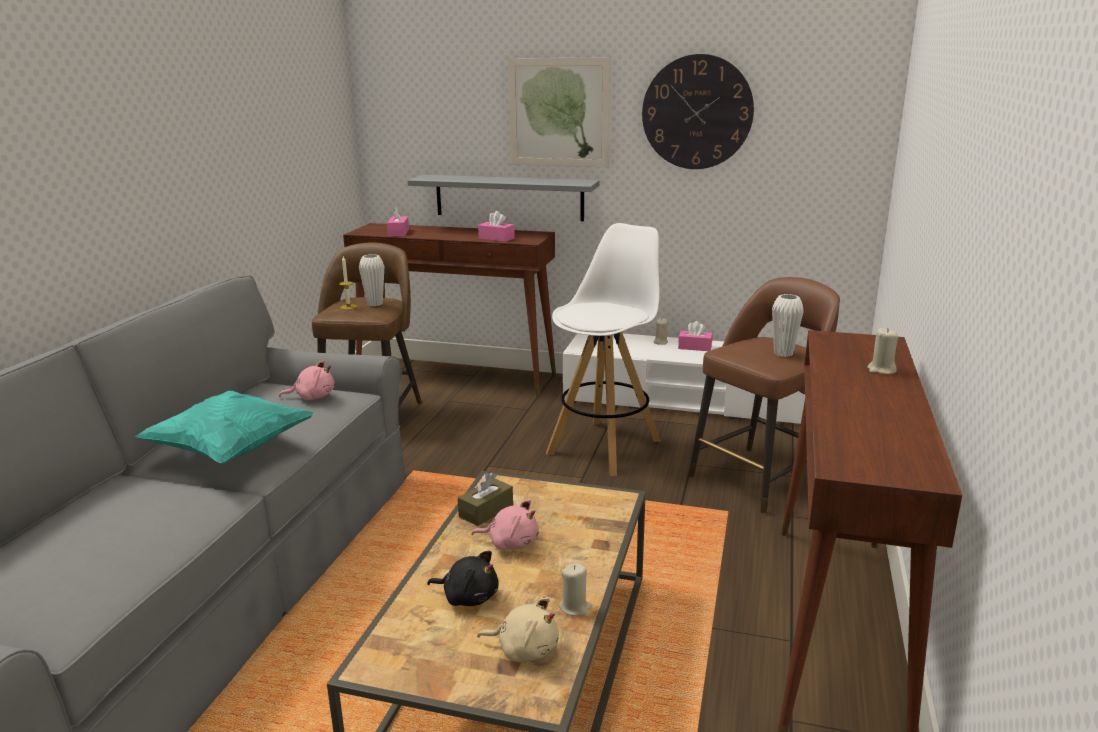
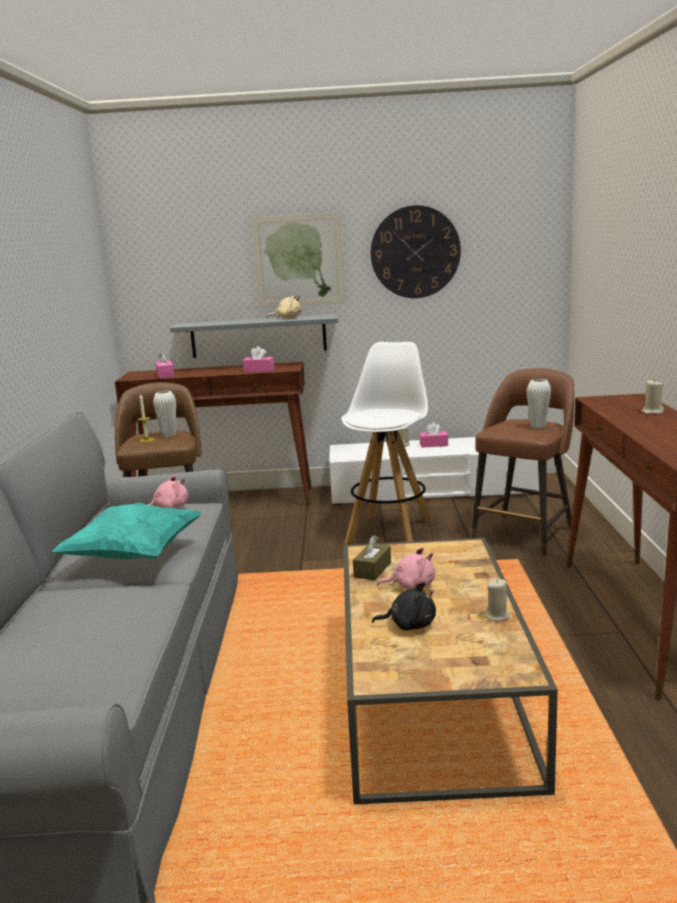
camera: 15 degrees left, 5 degrees down
beige plush toy [477,597,559,661] -> beige plush toy moved to [267,295,302,319]

